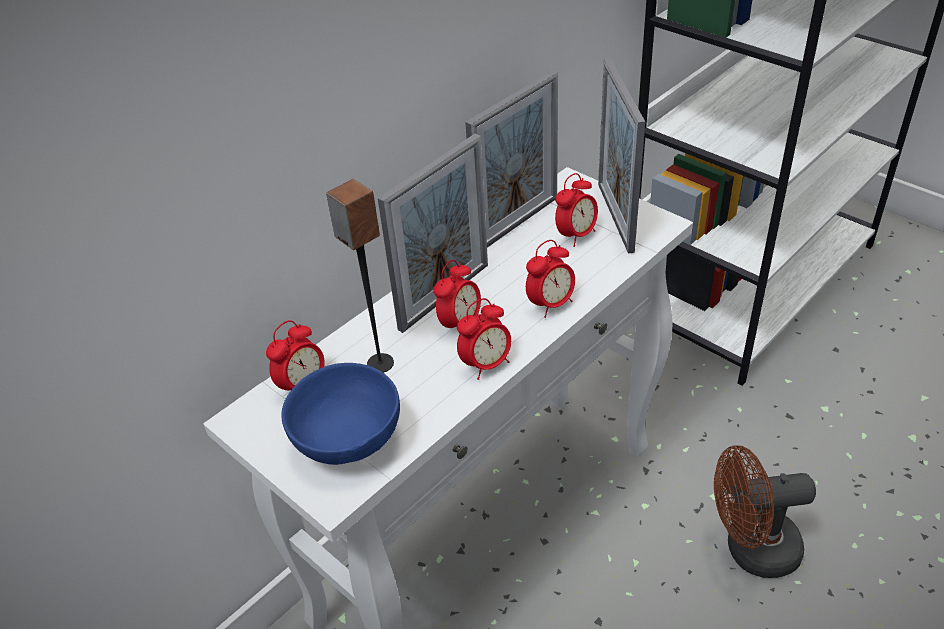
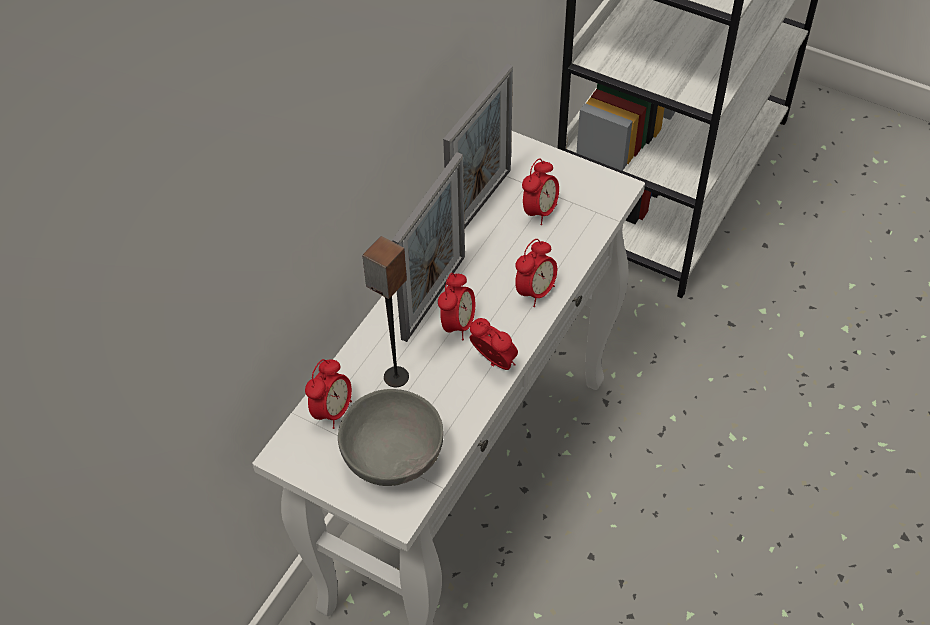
camera: 15 degrees left, 10 degrees up
blue bowl [281,363,400,465] -> grey bowl [338,389,444,486]
alarm clock [457,298,511,380] -> alarm clock turned 90 degrees counterclockwise [470,318,518,370]
picture frame [598,58,645,254] -> none
brown fan [714,445,816,578] -> none

